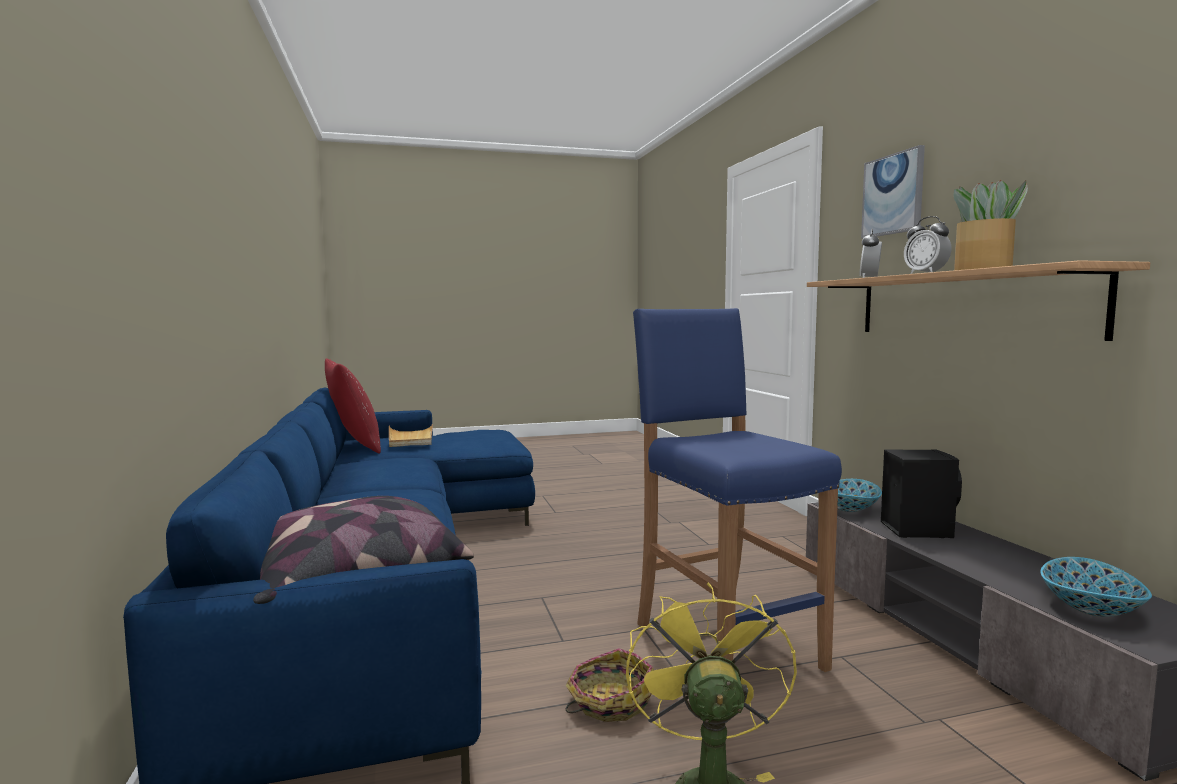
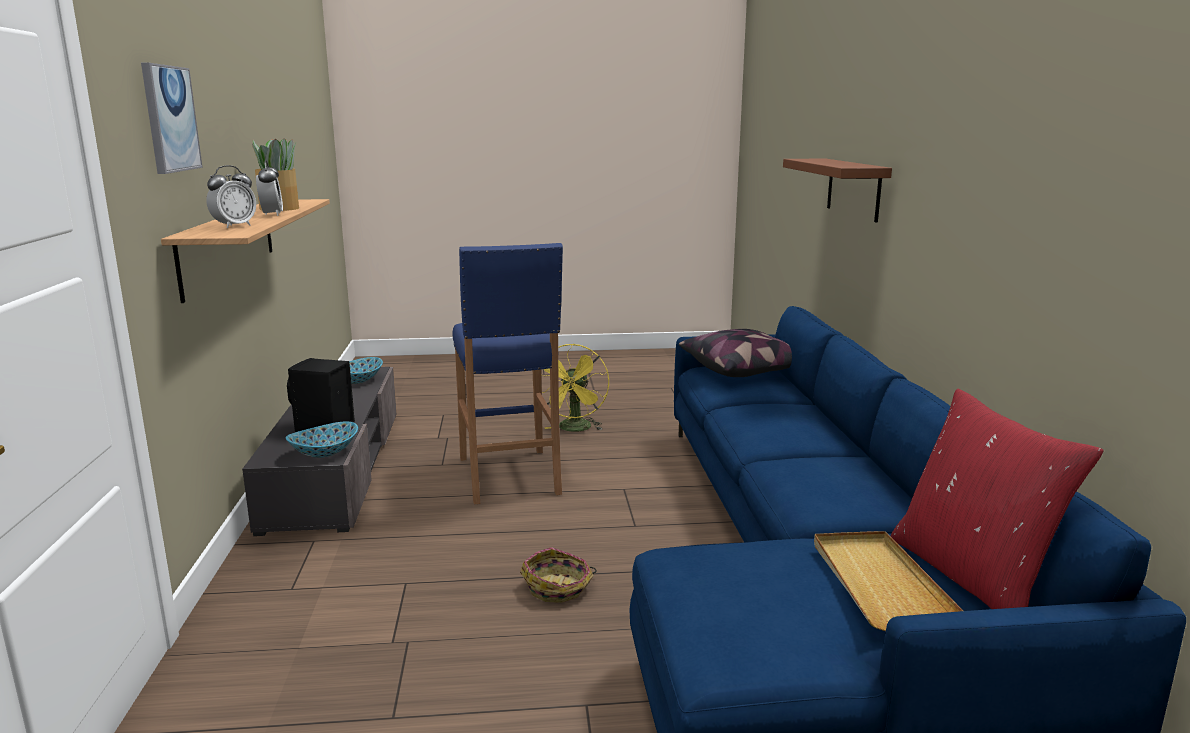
camera: 170 degrees left, 10 degrees up
basket [566,648,654,722] -> basket moved to [520,547,597,603]
none -> brown shelf [783,159,892,222]

